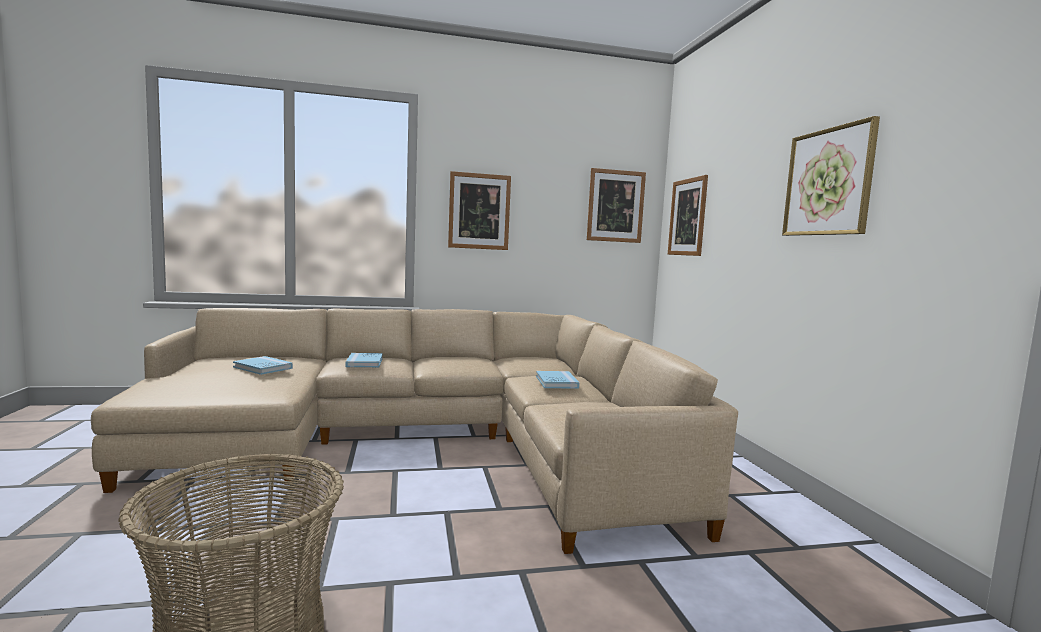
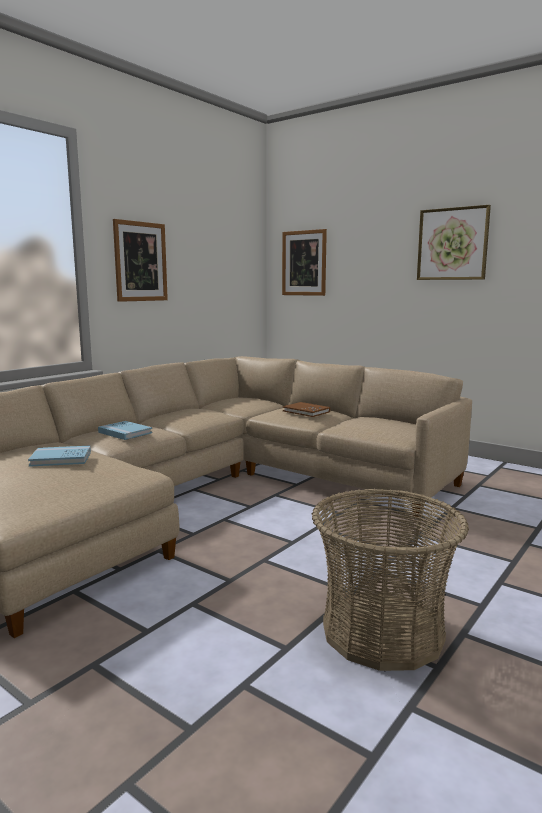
camera: 40 degrees left, 5 degrees up
blue book [536,371,580,389] -> brown book [283,402,330,417]
picture [587,168,646,243] -> none

